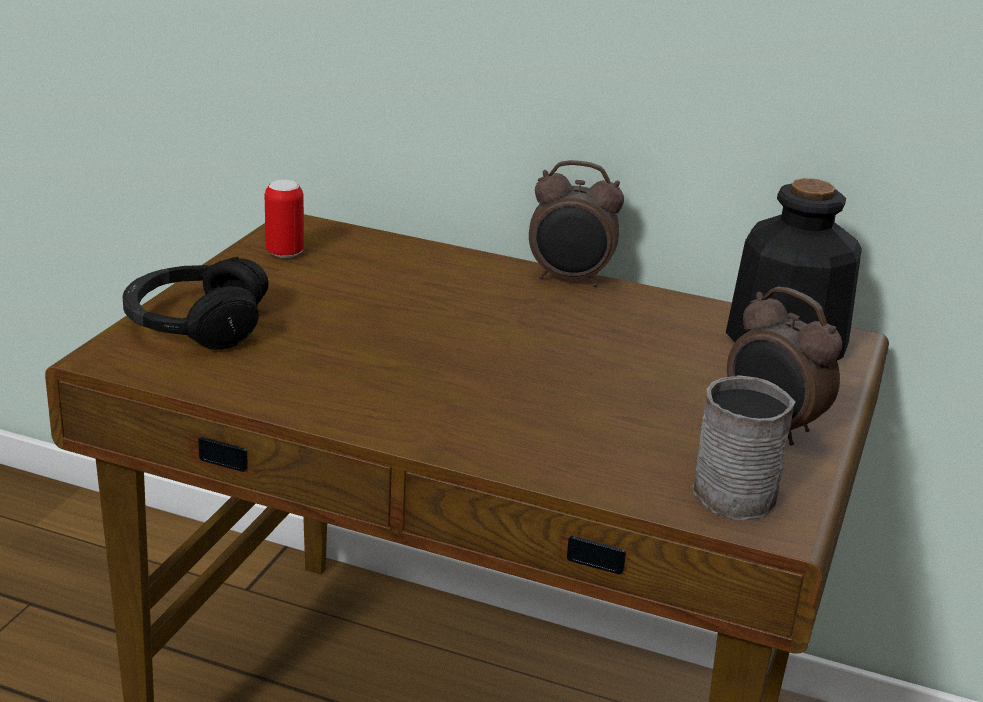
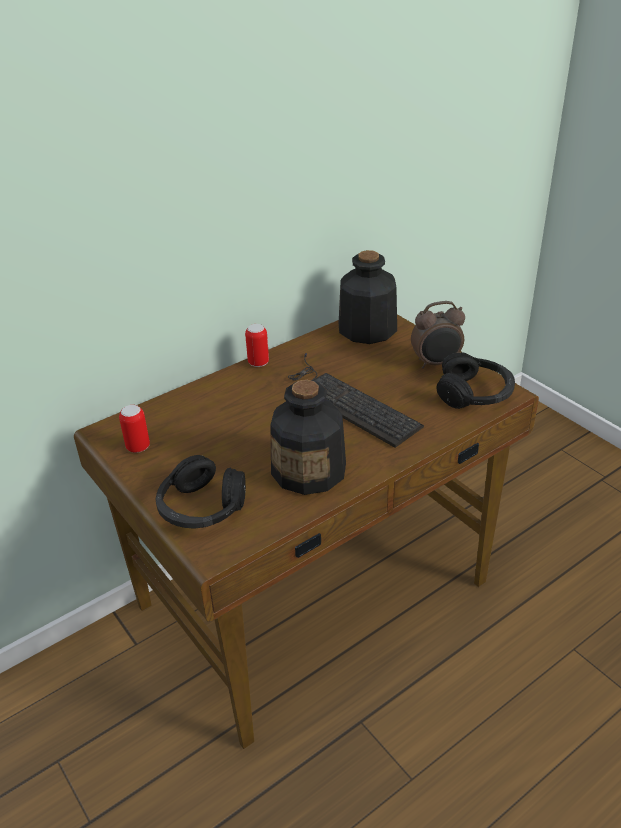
camera: 55 degrees left, 10 degrees up
alarm clock [529,160,624,287] -> can [245,324,269,367]
grey mug [692,375,795,520] -> black headphones [436,352,515,409]
none -> bottle [271,380,346,495]
none -> keyboard [288,353,424,448]

